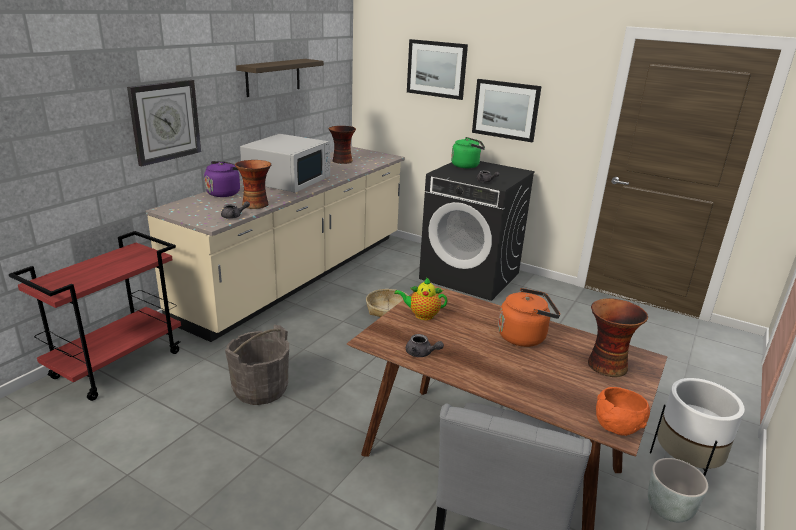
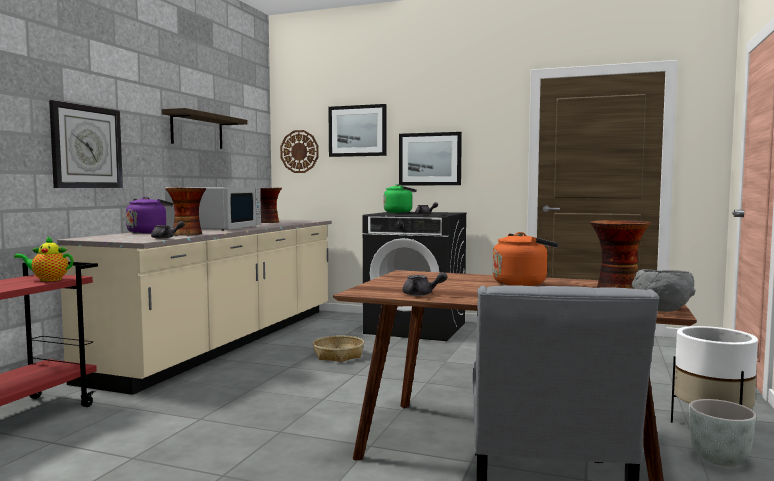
camera: 10 degrees left, 20 degrees down
grey bucket [225,325,289,405] -> none
teapot [394,277,448,320] -> teapot moved to [14,236,74,282]
orange bowl [596,387,650,436] -> grey bowl [632,269,695,312]
none -> wall clock [280,130,319,173]

